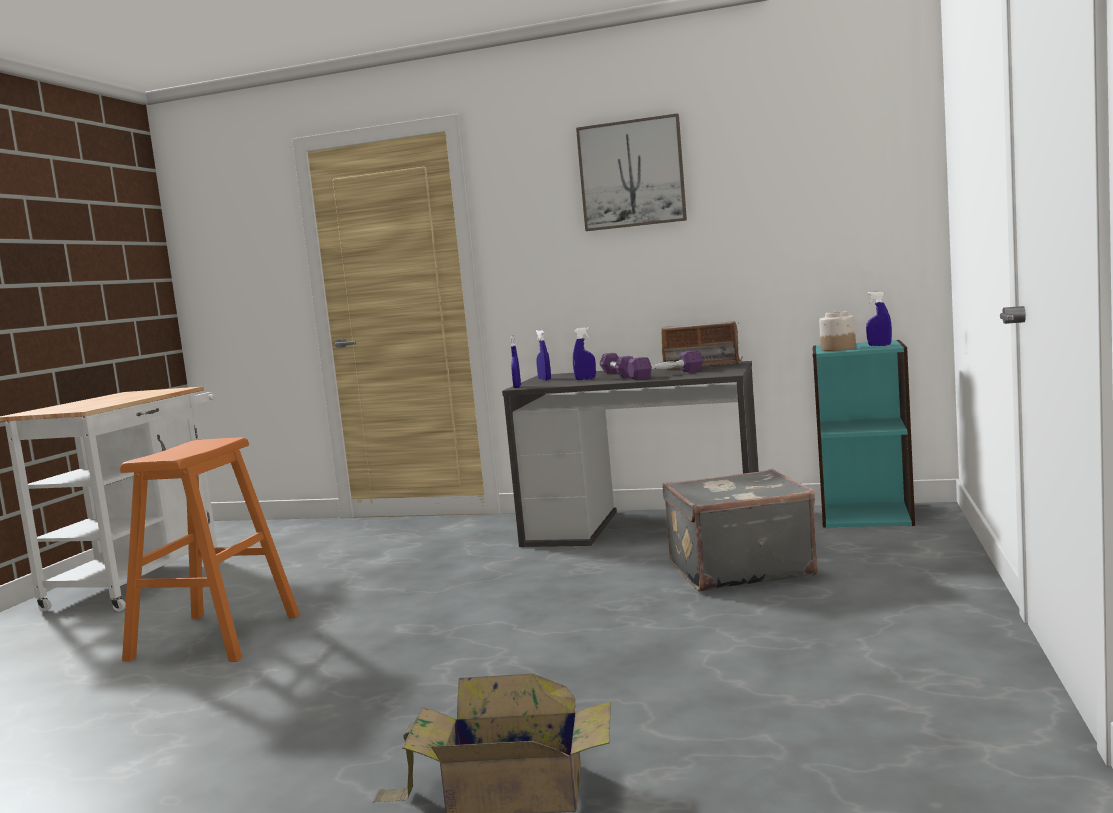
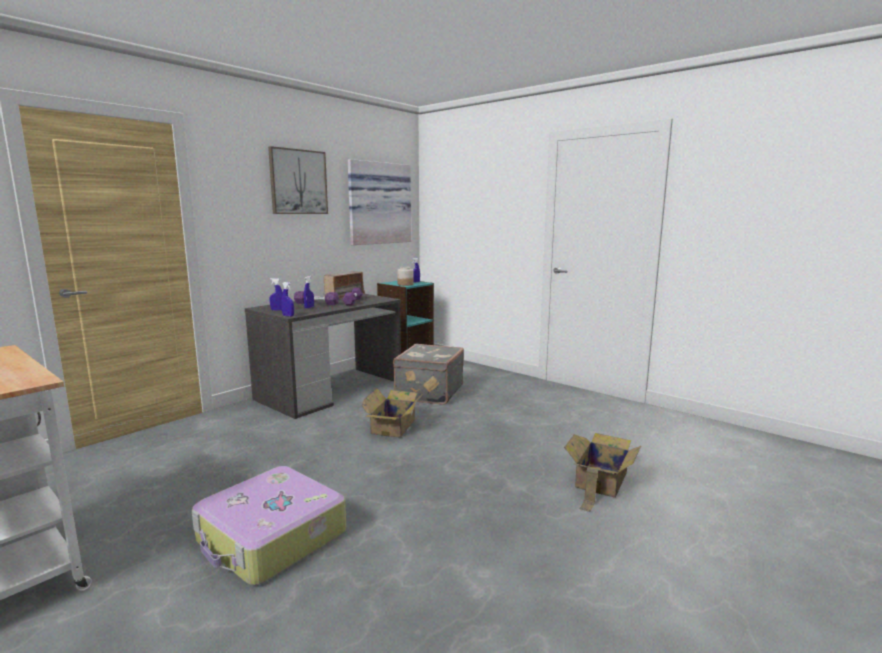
camera: 65 degrees left, 5 degrees up
orange stool [120,437,300,662] -> suitcase [192,466,346,585]
none -> picture [348,159,411,245]
none -> cardboard box [362,388,424,438]

